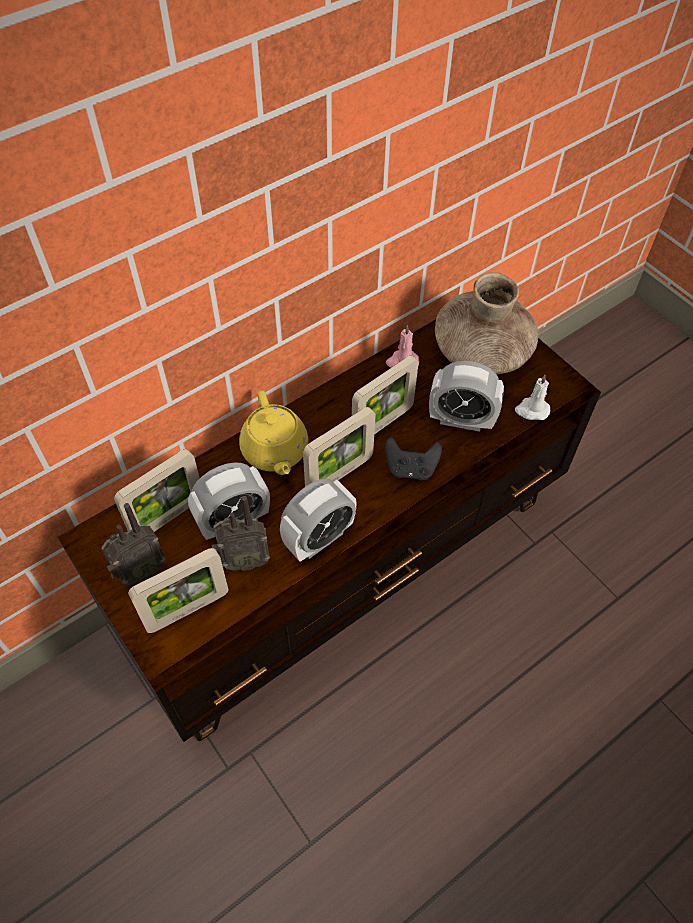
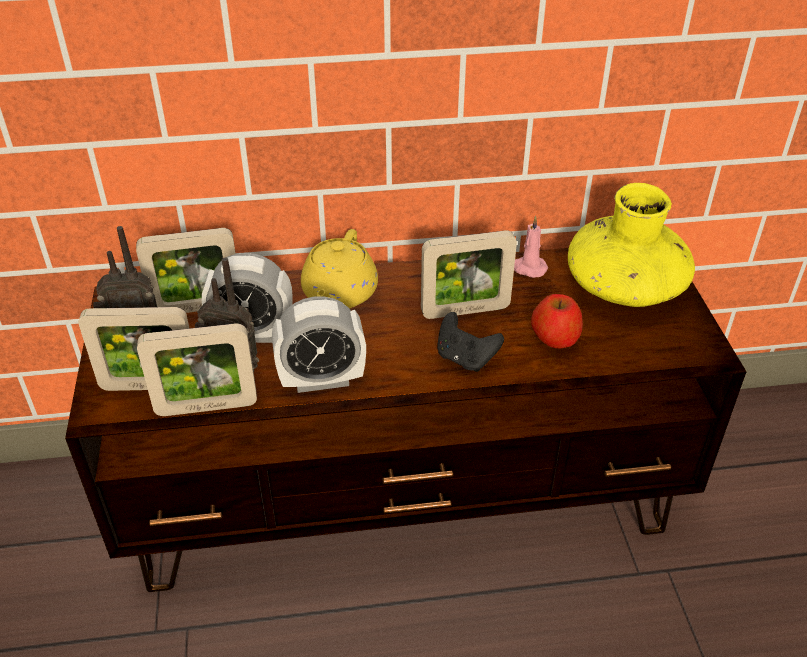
camera: 30 degrees right, 15 degrees down
picture frame [303,407,376,487] -> picture frame moved to [137,323,257,416]
alarm clock [429,361,504,432] -> apple [531,294,583,348]
brown vase [435,272,539,375] -> yellow vase [568,183,695,307]
white candle [515,375,550,420] -> none

